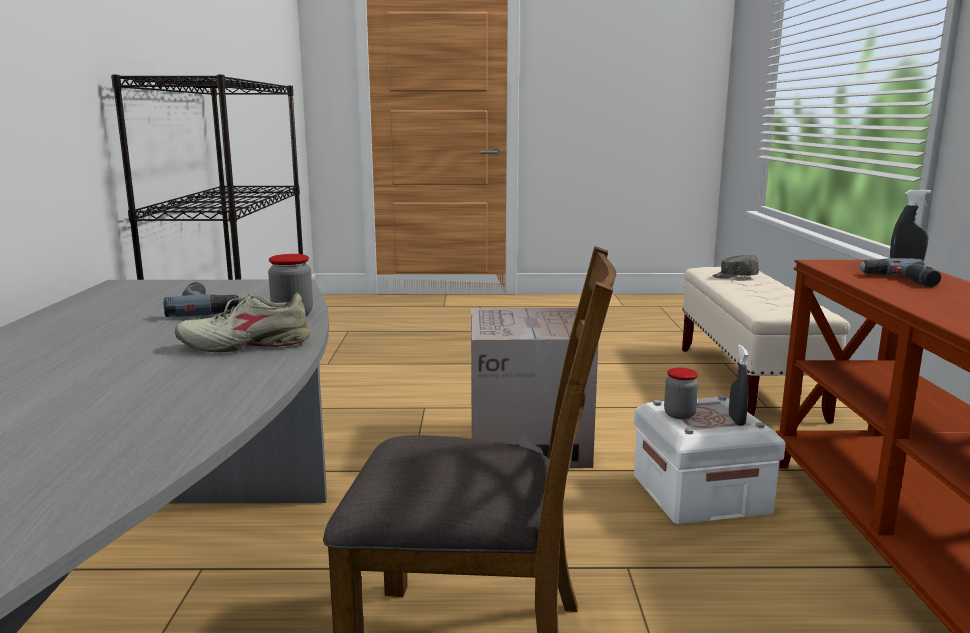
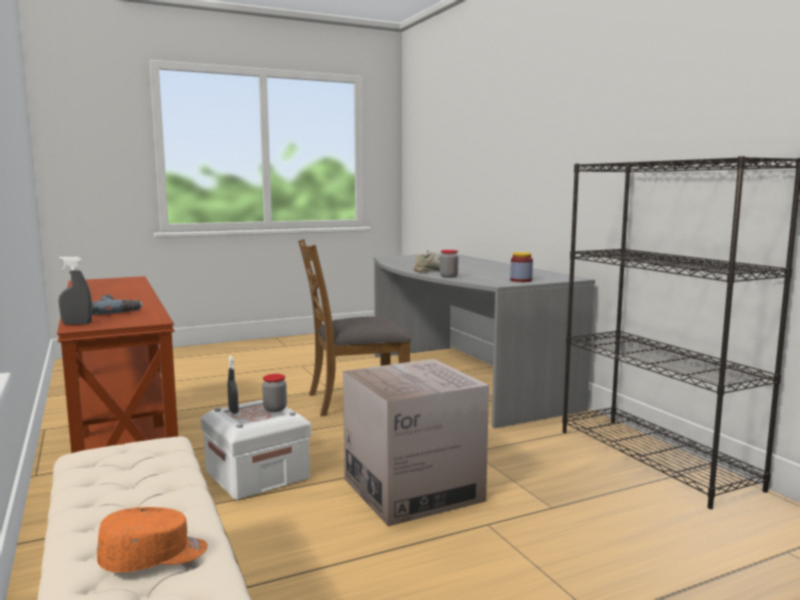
camera: 155 degrees right, 5 degrees down
power drill [163,282,240,317] -> none
grey cap [712,255,759,279] -> orange cap [97,507,208,573]
none -> jar [510,252,533,282]

